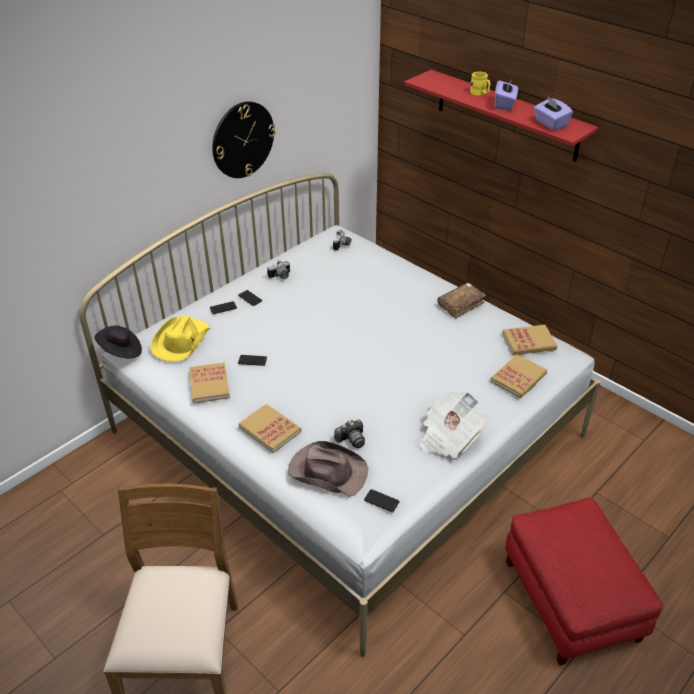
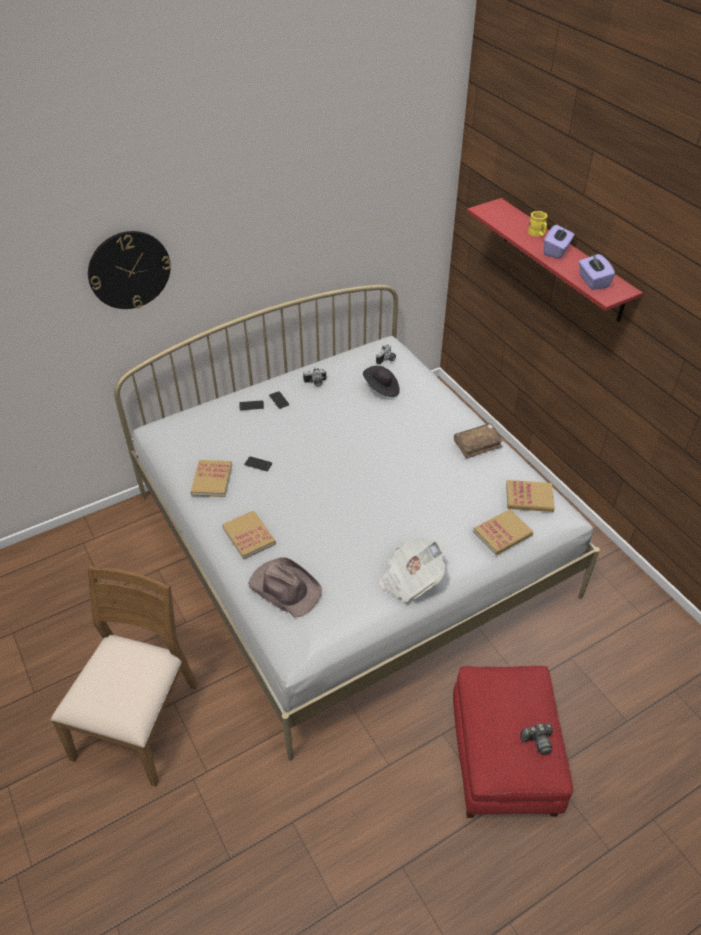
camera: 15 degrees right, 5 degrees up
black hat [95,326,142,358] -> black hat moved to [363,366,400,397]
yellow hat [150,315,210,362] -> none
wall clock [212,101,275,178] -> wall clock moved to [88,231,171,309]
camera [334,420,365,448] -> camera moved to [520,723,553,755]
phone [364,489,399,512] -> none

